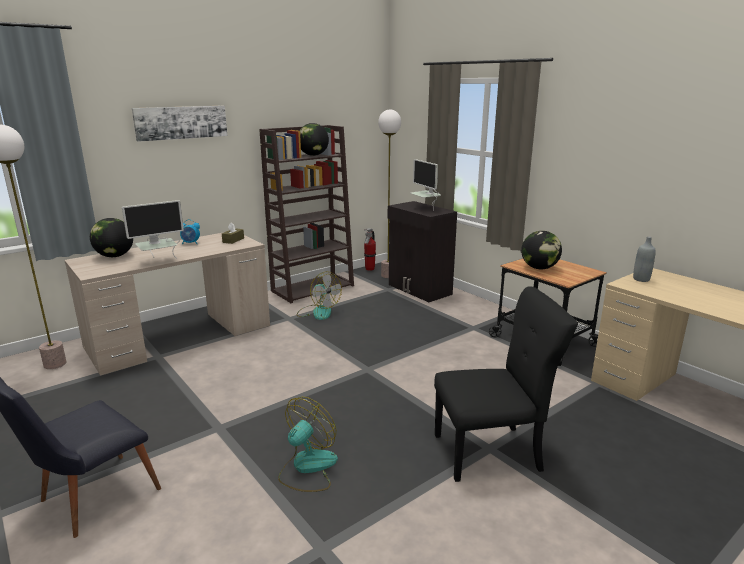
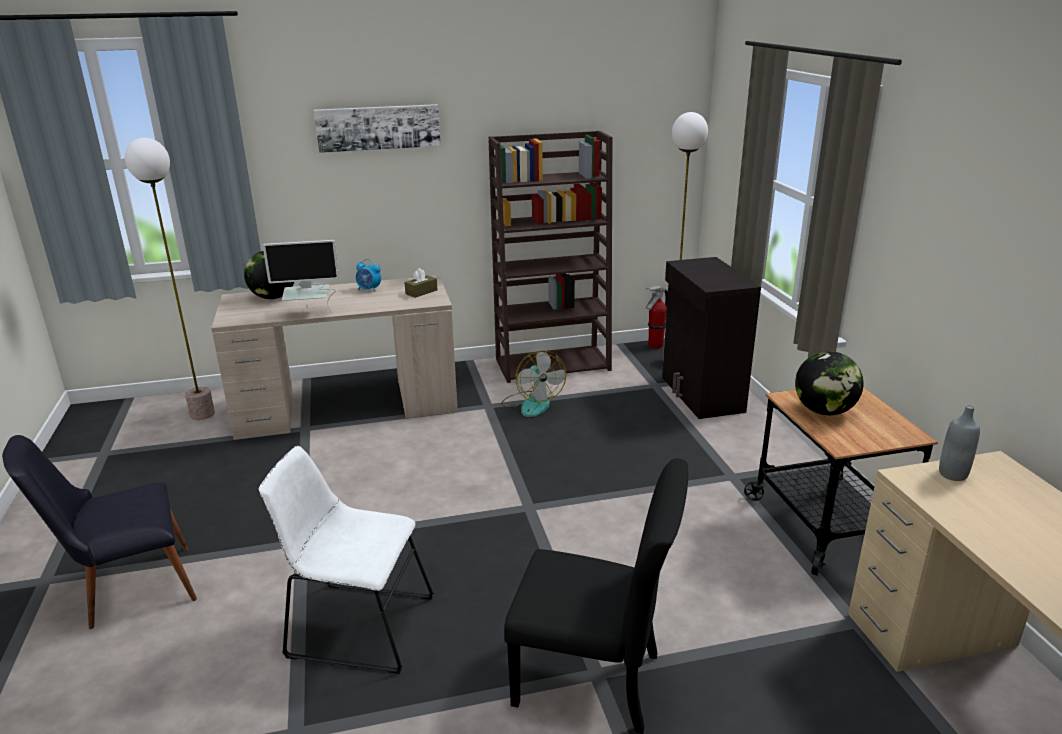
camera: 25 degrees right, 5 degrees up
fan [278,397,338,492] -> white chair [259,446,434,674]
globe [300,123,329,156] -> none
monitor [411,159,441,208] -> none

